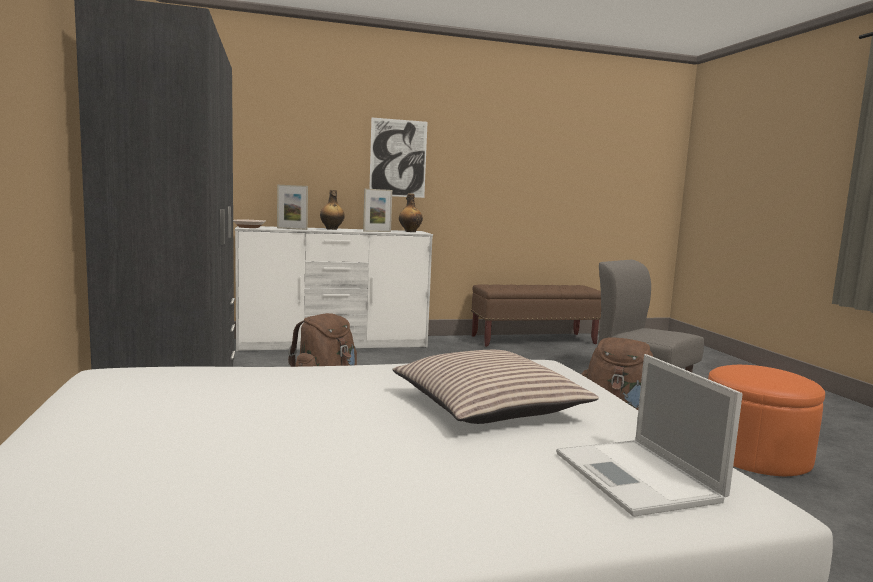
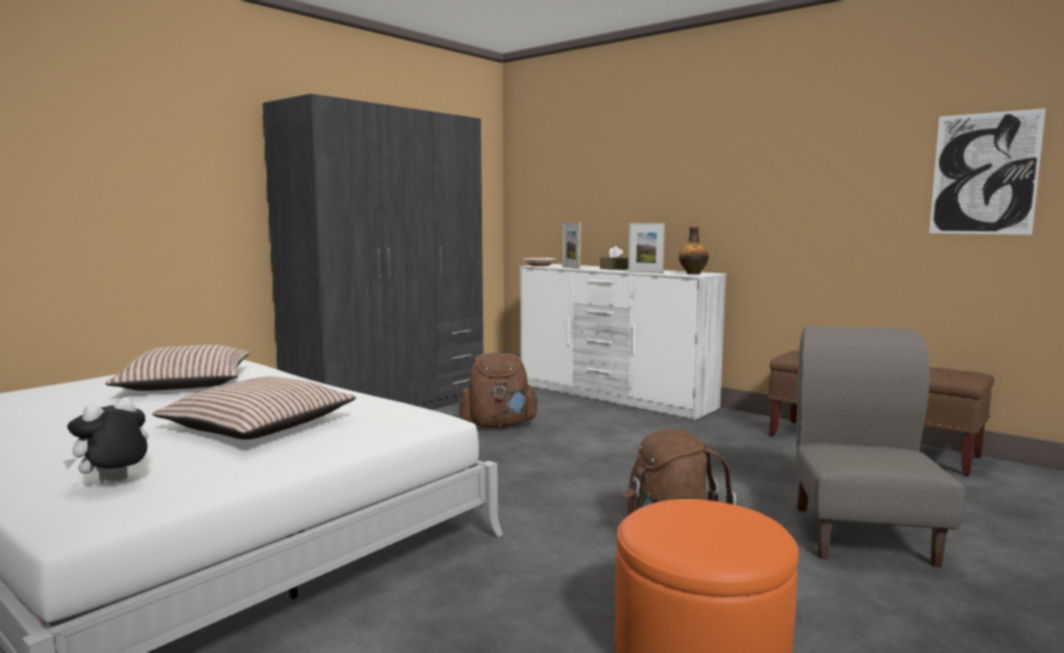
camera: 55 degrees right, 0 degrees up
bottle [320,190,345,230] -> brown tissue box [600,246,628,270]
picture [369,117,428,198] -> picture moved to [929,108,1046,235]
laptop [556,354,743,517] -> plush toy [63,397,148,484]
none -> pillow [105,345,250,391]

